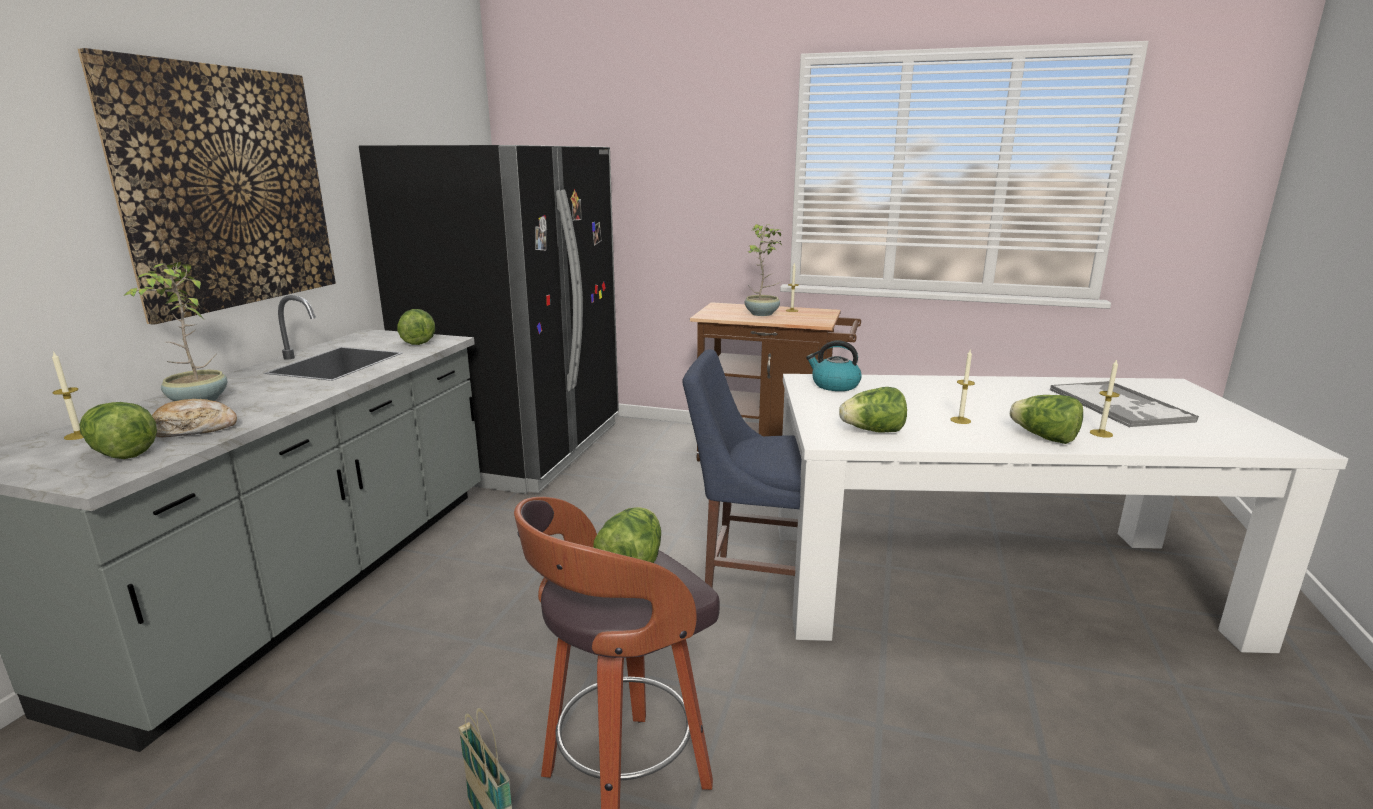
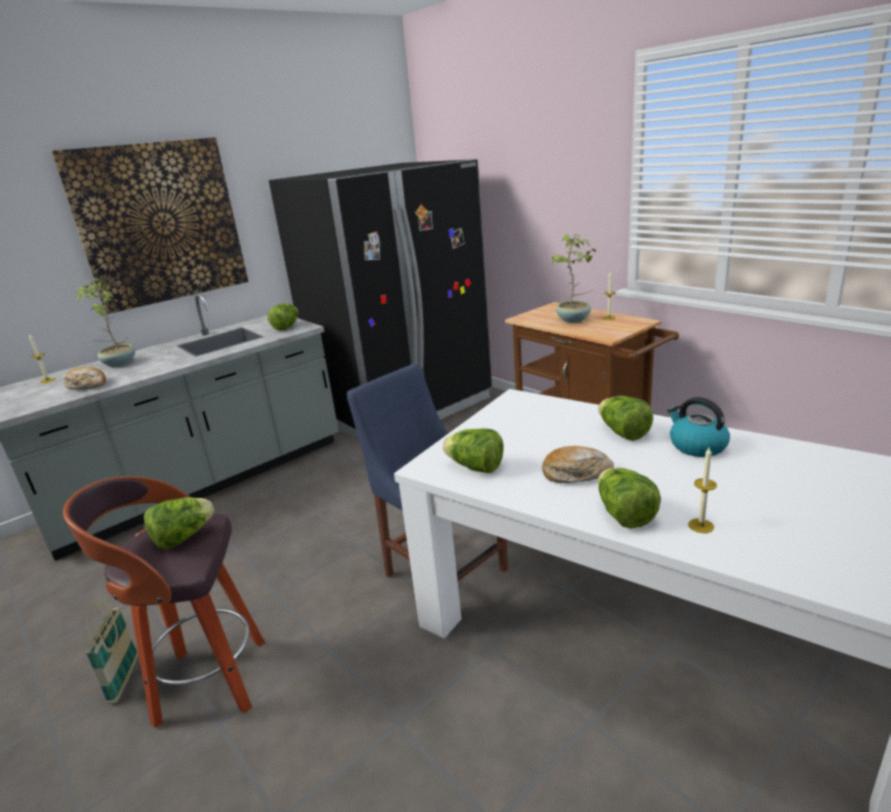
camera: 35 degrees right, 5 degrees up
lettuce [79,402,157,459] -> lettuce moved to [598,396,653,441]
kettle [806,341,862,391] -> kettle moved to [667,397,730,457]
candle [950,350,975,424] -> bread [542,446,614,483]
tray [1049,381,1199,427] -> none

